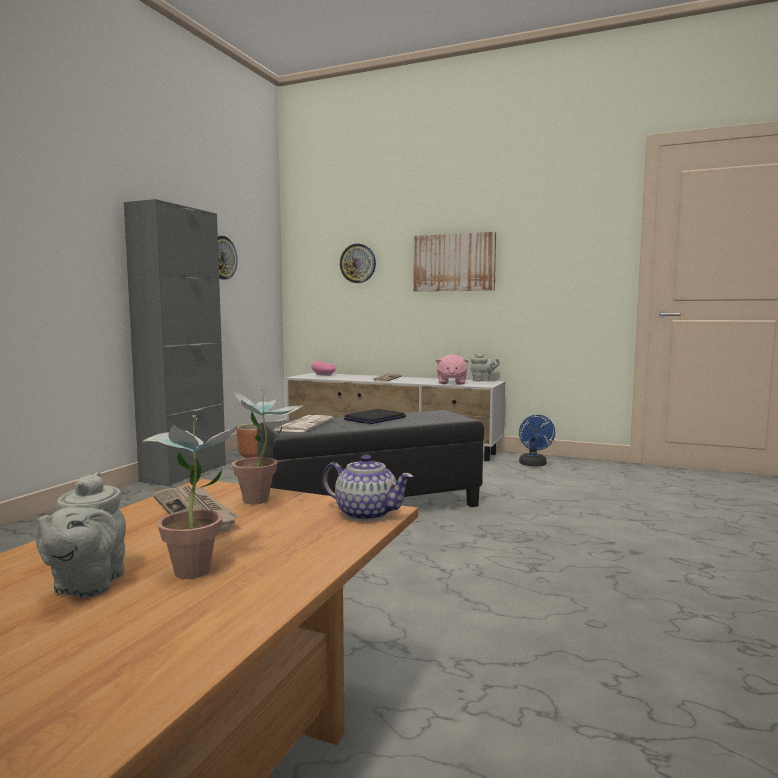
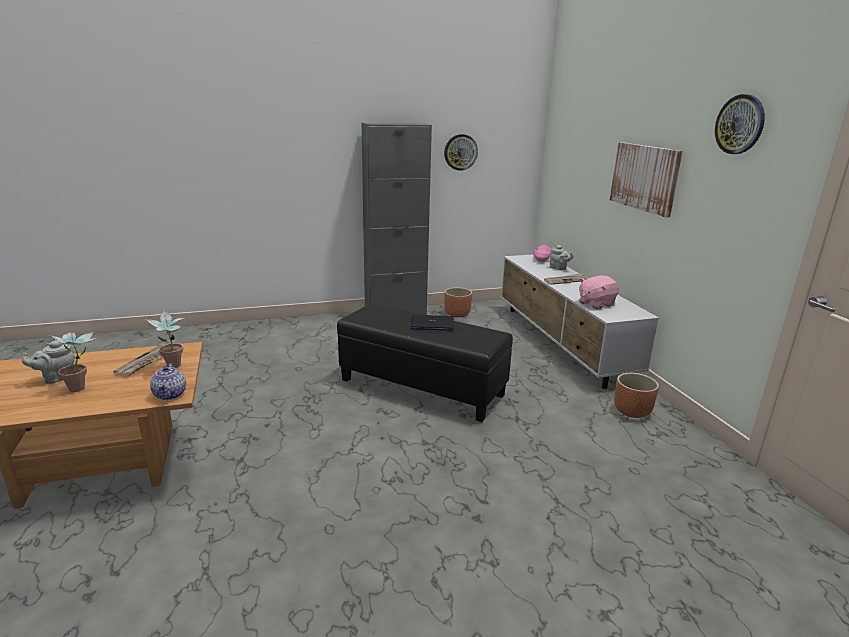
camera: 50 degrees right, 15 degrees up
newspaper [275,415,333,432] -> none
wall clock [340,244,376,283] -> wall clock moved to [715,94,765,154]
grey teapot [470,353,499,381] -> grey teapot moved to [549,245,574,270]
blue fan [519,415,555,466] -> brown planter [614,373,659,418]

